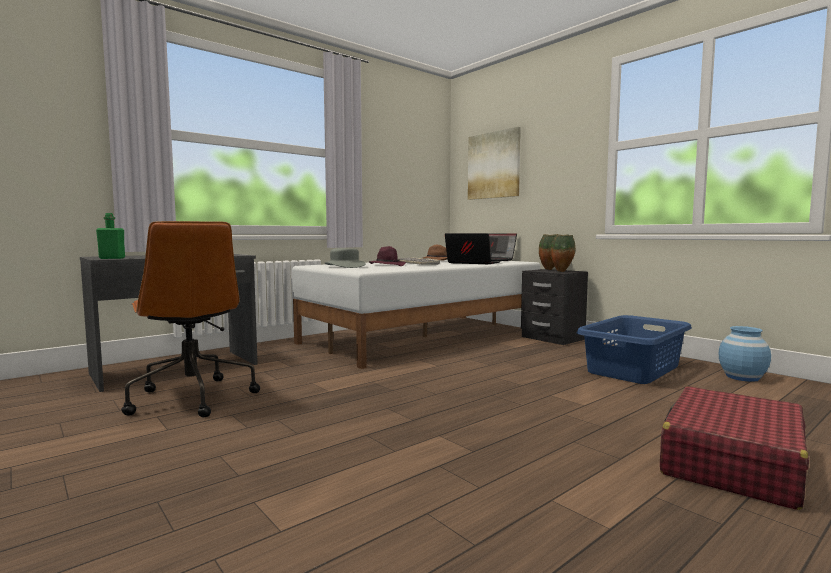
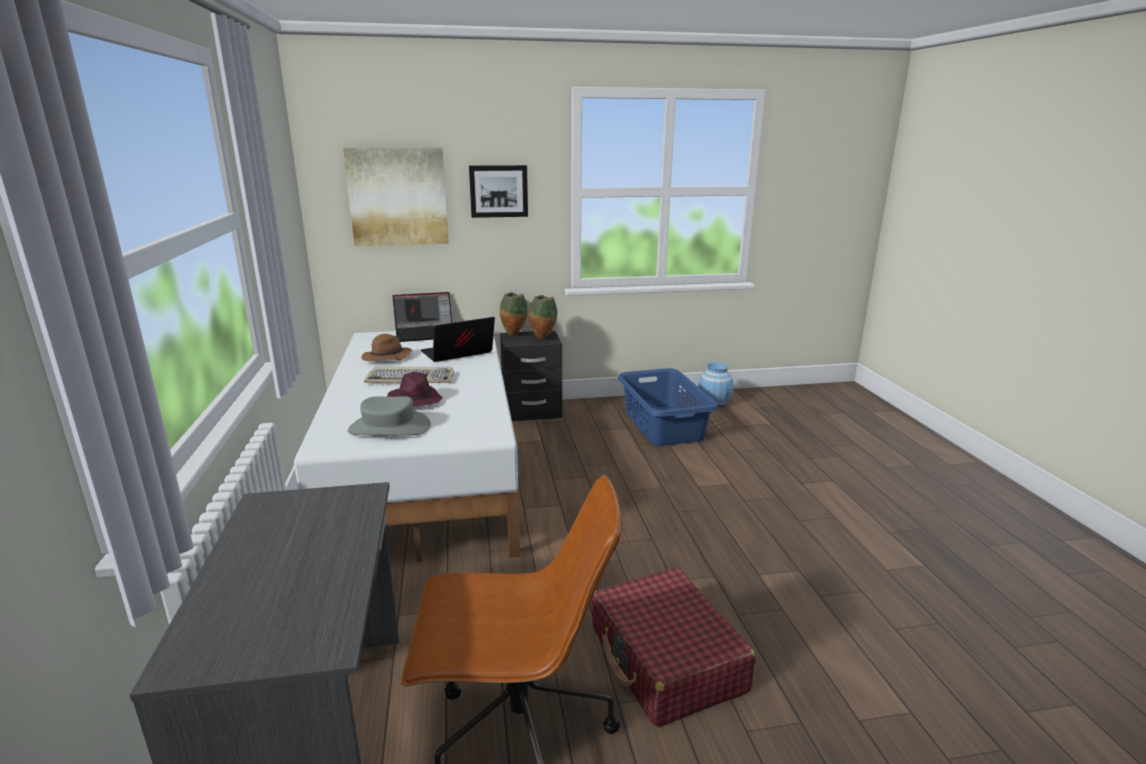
camera: 60 degrees left, 15 degrees up
green bottle [96,213,125,259] -> none
red suitcase [660,386,809,510] -> red suitcase moved to [592,568,756,727]
none -> picture [469,165,528,218]

